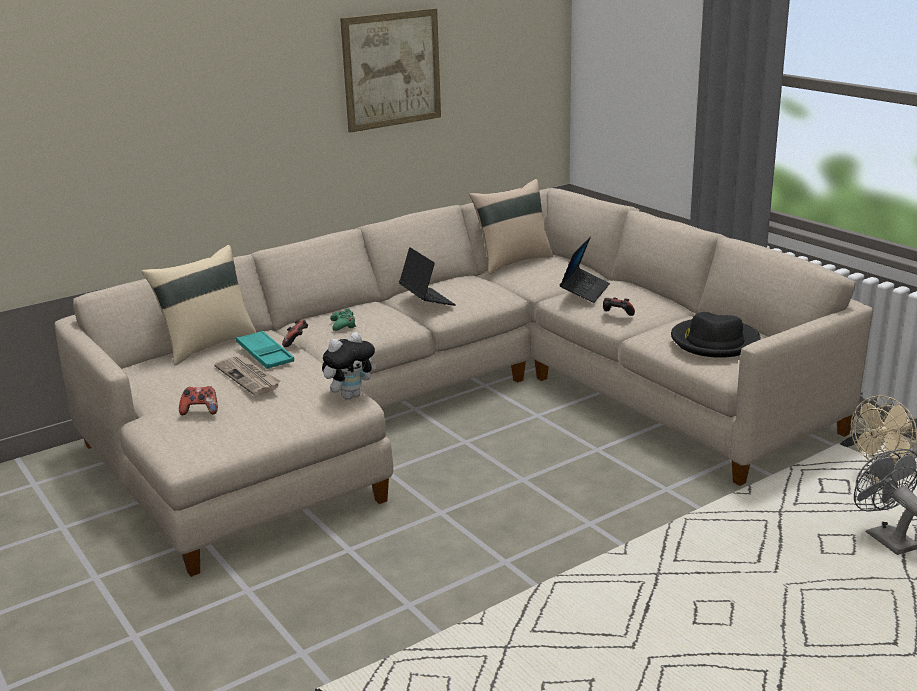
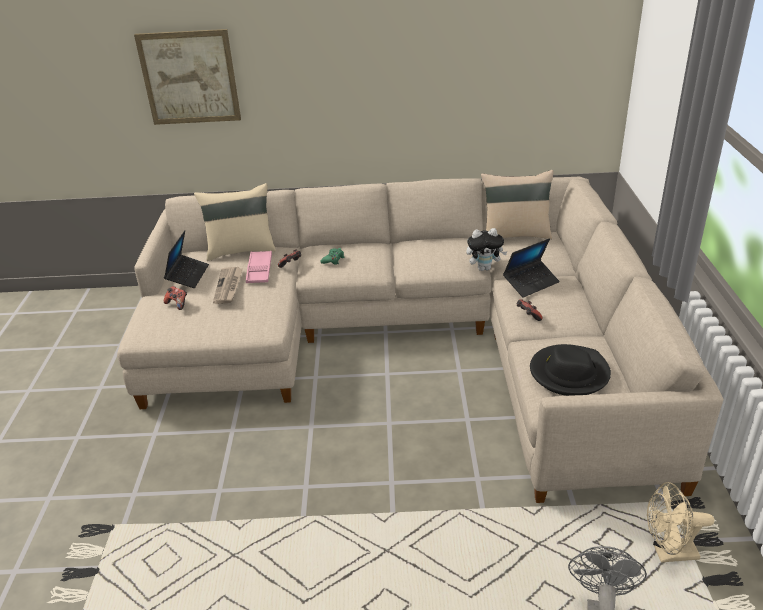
camera: 35 degrees right, 10 degrees up
turquoise tray [236,330,294,369] -> pink tray [246,251,272,283]
plush toy [322,332,377,400] -> plush toy moved to [466,228,508,271]
picture [340,8,441,133] -> picture moved to [134,29,241,125]
laptop [399,247,456,306] -> laptop moved to [164,231,209,288]

